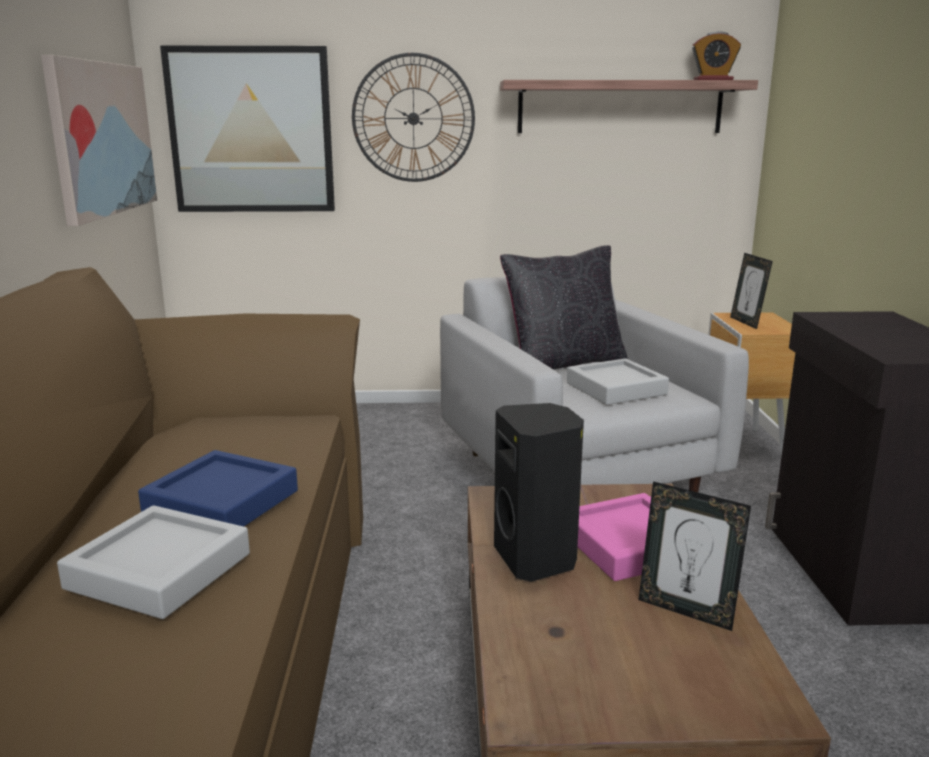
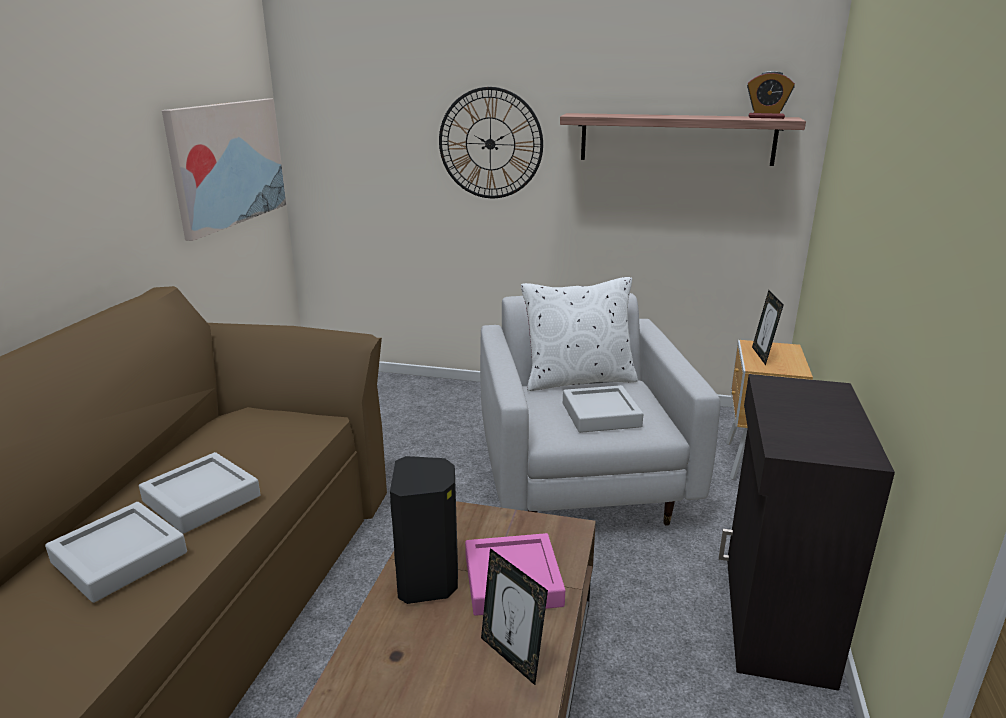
camera: 15 degrees right, 5 degrees up
blue tray [138,450,298,527] -> grey tray [139,452,261,534]
picture [160,46,335,212] -> none
black pillow [500,245,628,370] -> white pillow [521,277,638,391]

